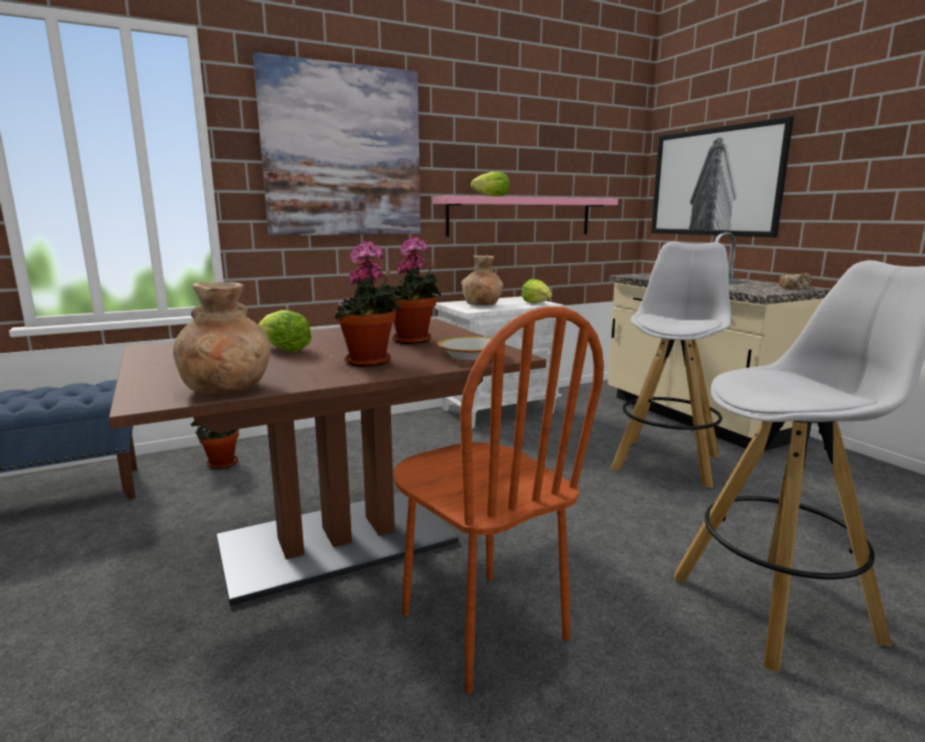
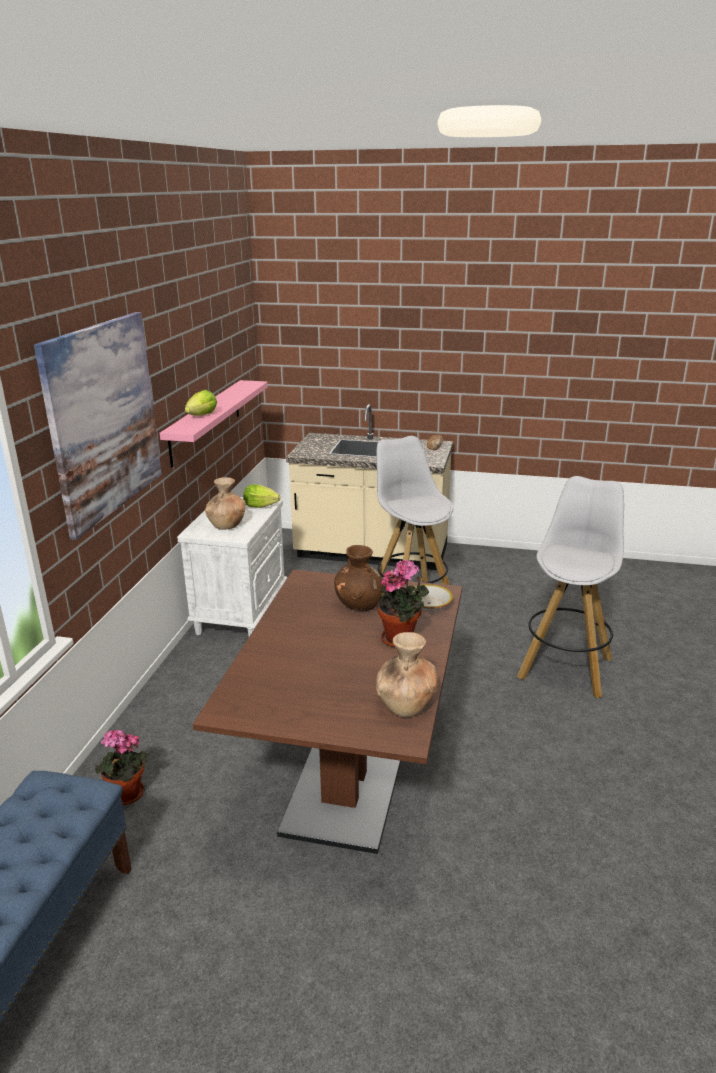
camera: 50 degrees left, 10 degrees up
lettuce [258,310,312,352] -> none
potted plant [391,236,441,344] -> brown vase [334,545,384,611]
brown chair [393,306,604,694] -> none
picture [651,116,794,237] -> none

